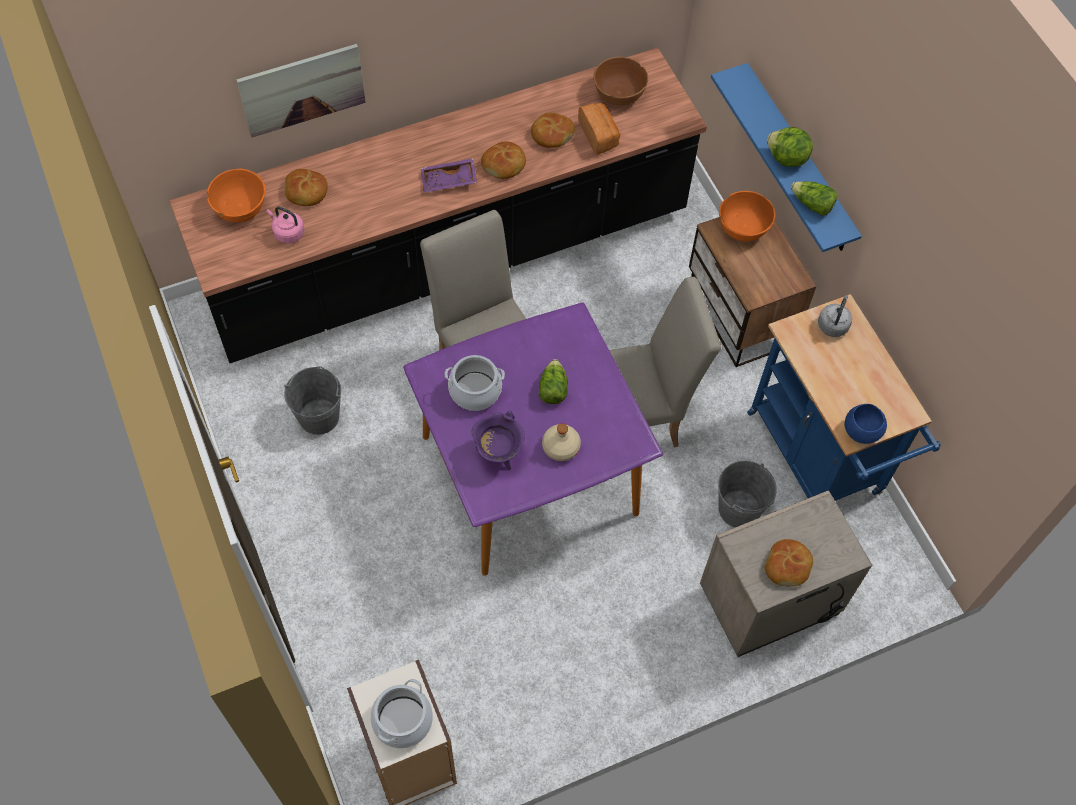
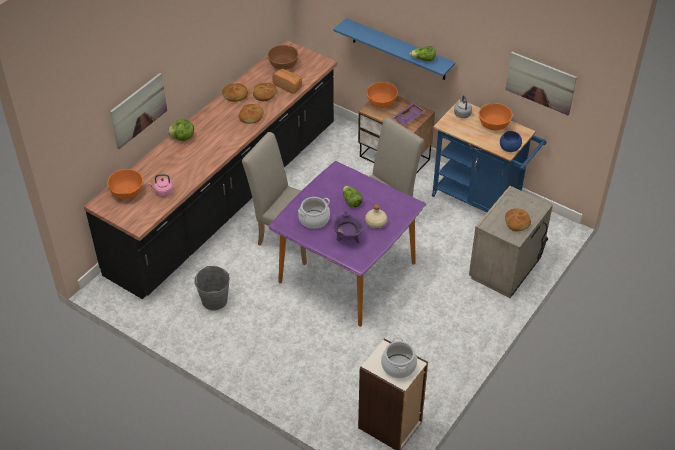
camera: 30 degrees left, 15 degrees down
bread [285,169,328,206] -> bread moved to [222,83,248,102]
purple tray [421,158,477,192] -> purple tray moved to [392,102,425,126]
grey bucket [718,461,777,527] -> none
lettuce [767,127,813,167] -> lettuce moved to [168,119,194,141]
none -> orange bowl [479,103,513,130]
none -> picture [506,52,577,115]

